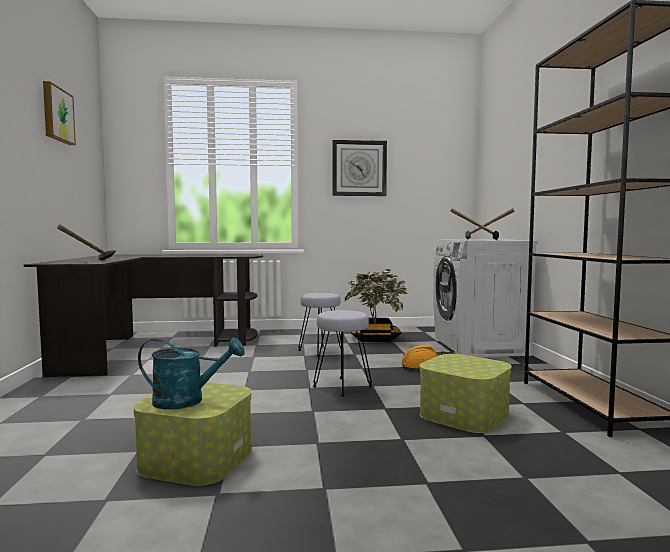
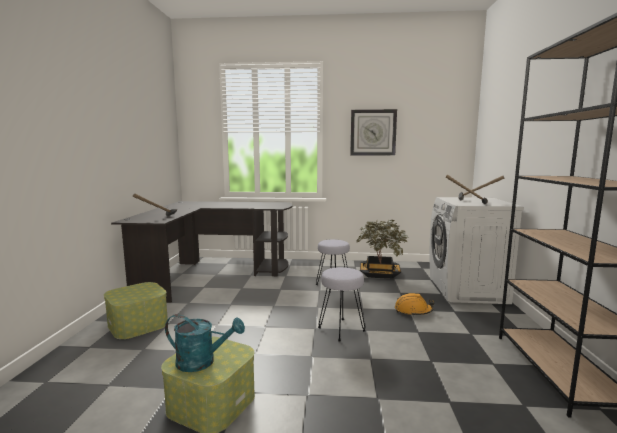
camera: 10 degrees right, 5 degrees up
picture [43,81,76,145] -> none
storage box [420,354,512,433] -> storage box moved to [104,282,168,339]

